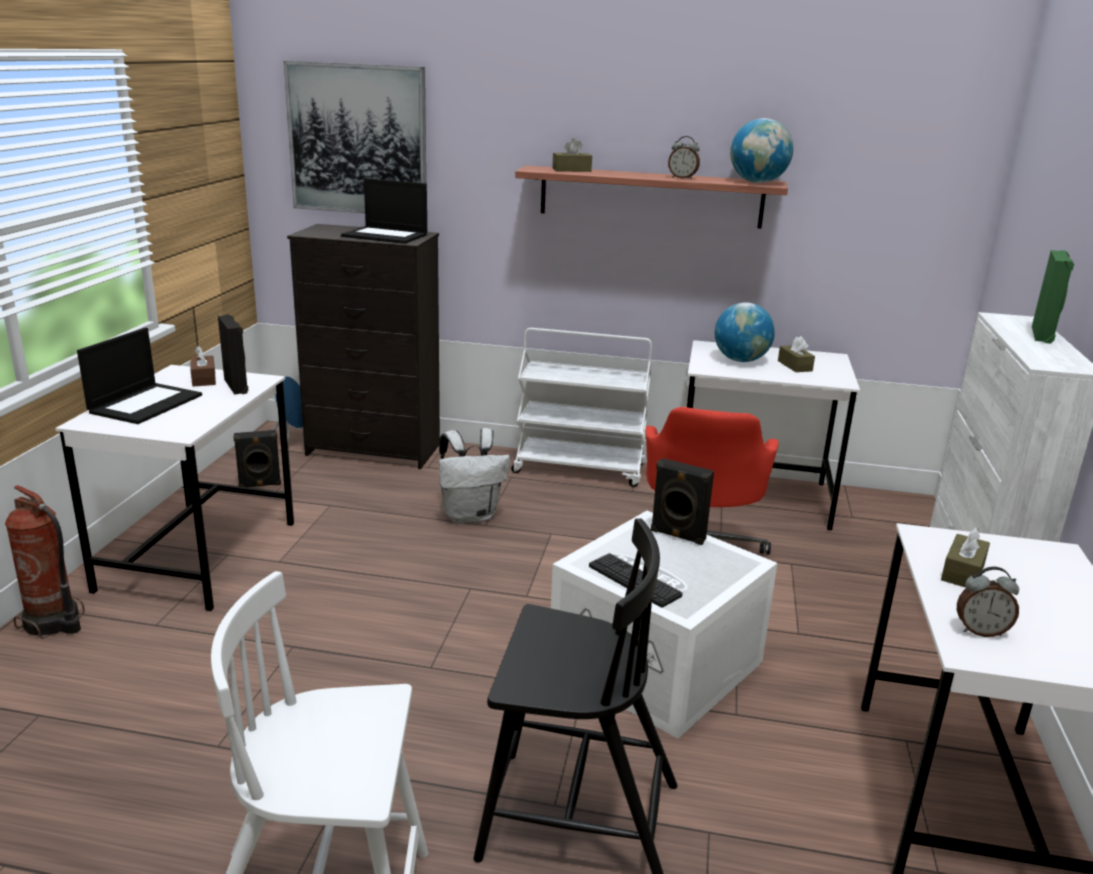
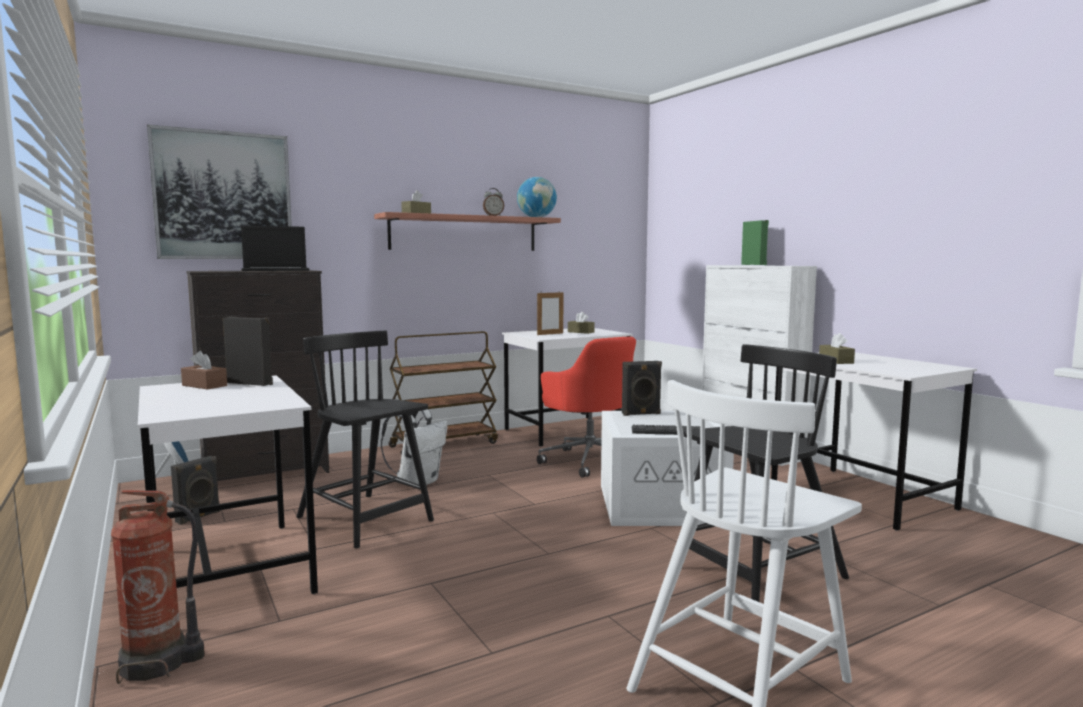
camera: 40 degrees left, 15 degrees down
laptop [77,328,202,424] -> none
white cart [511,328,652,487] -> brown cart [388,331,498,455]
globe [715,302,775,362] -> picture frame [537,292,563,335]
alarm clock [957,567,1019,637] -> none
none -> black chair [296,330,434,549]

